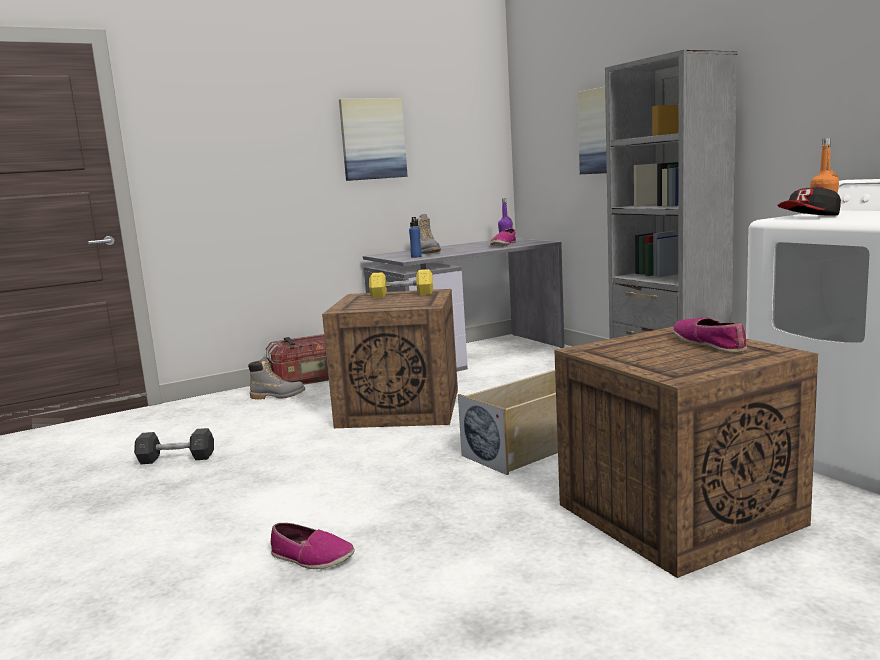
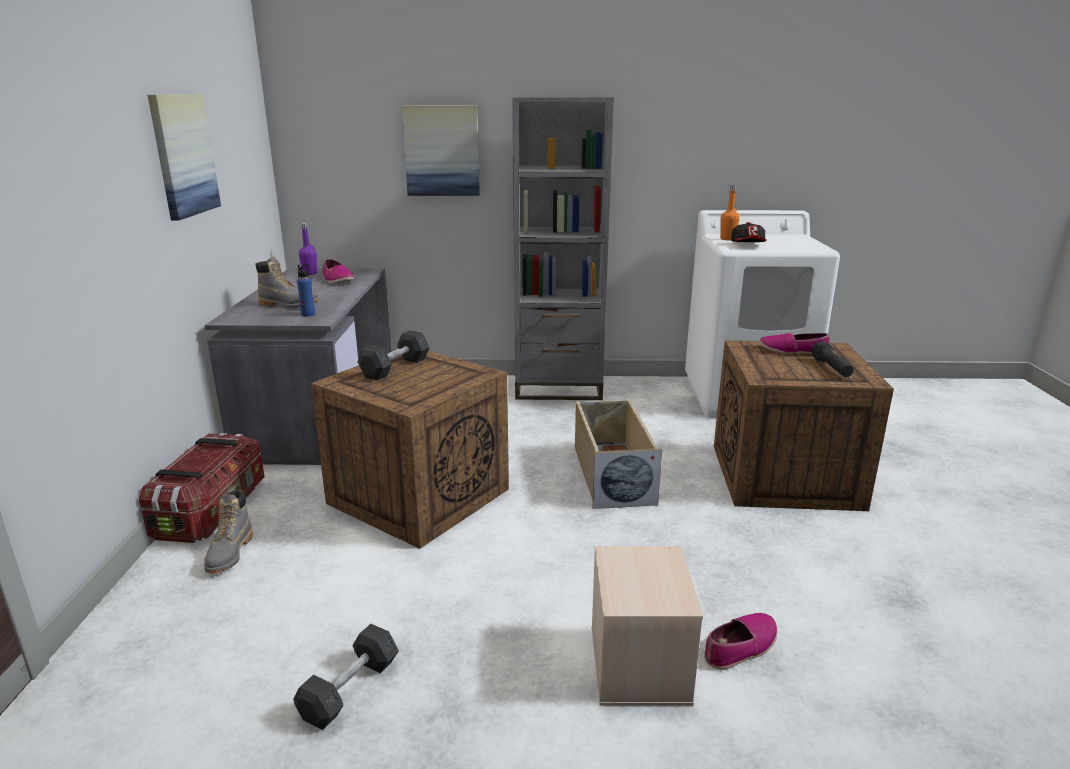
camera: 60 degrees left, 10 degrees up
grey boot [248,356,305,399] -> grey boot turned 150 degrees clockwise [204,490,253,573]
yellow dumbbell [369,269,433,298] -> grey dumbbell [357,330,430,380]
none -> beige storage box [592,546,703,706]
none -> black flashlight [812,341,854,377]

